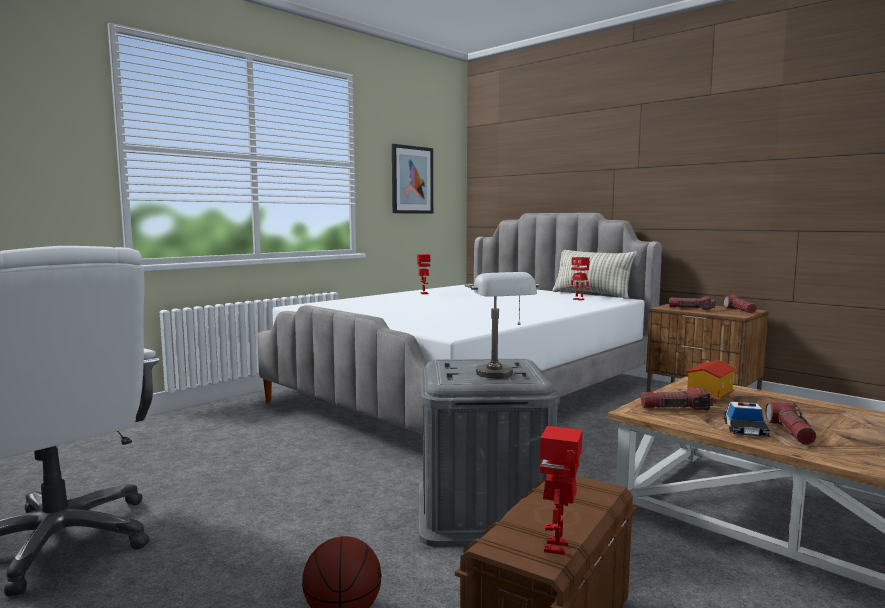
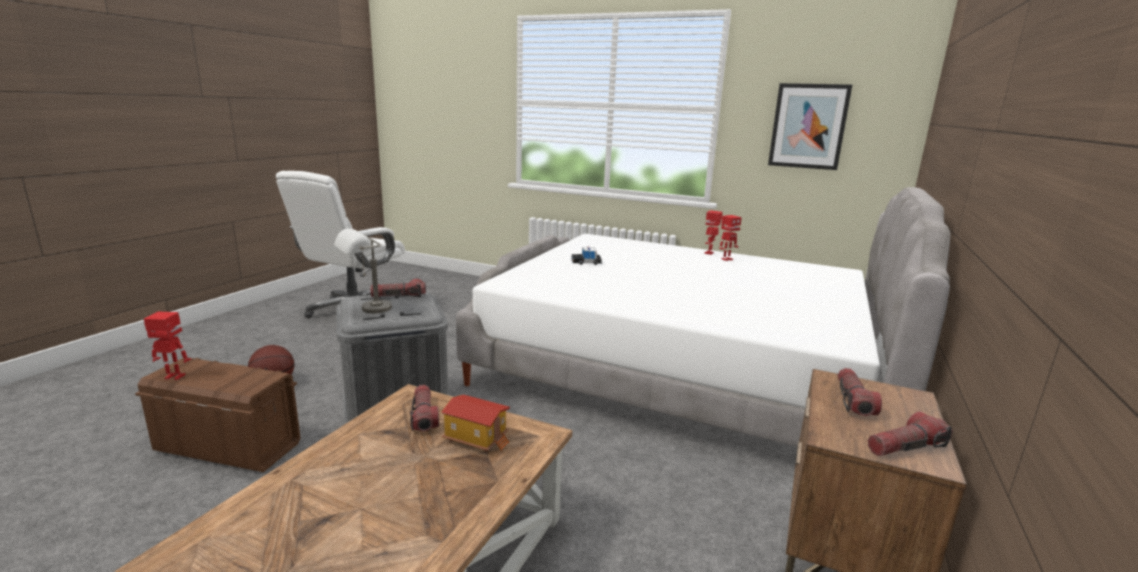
camera: 70 degrees right, 10 degrees up
pillow [552,250,637,299] -> none
toy robot [569,257,590,301] -> toy robot moved to [704,210,723,255]
toy car [723,402,770,437] -> toy car moved to [571,247,602,265]
flashlight [765,401,817,445] -> flashlight moved to [370,279,426,297]

